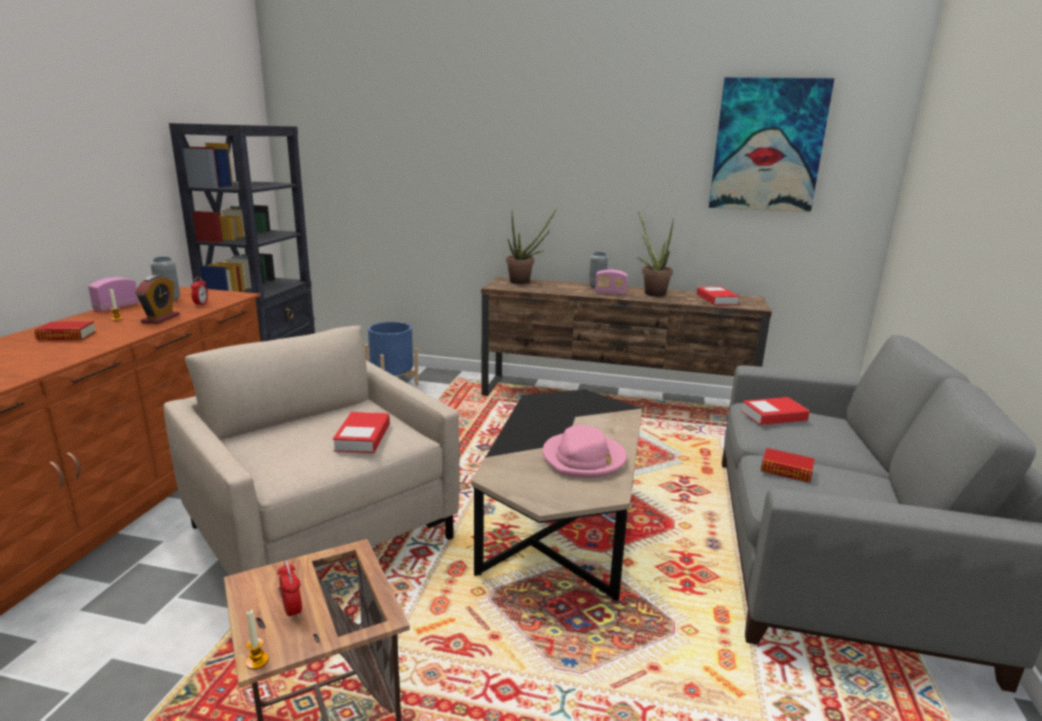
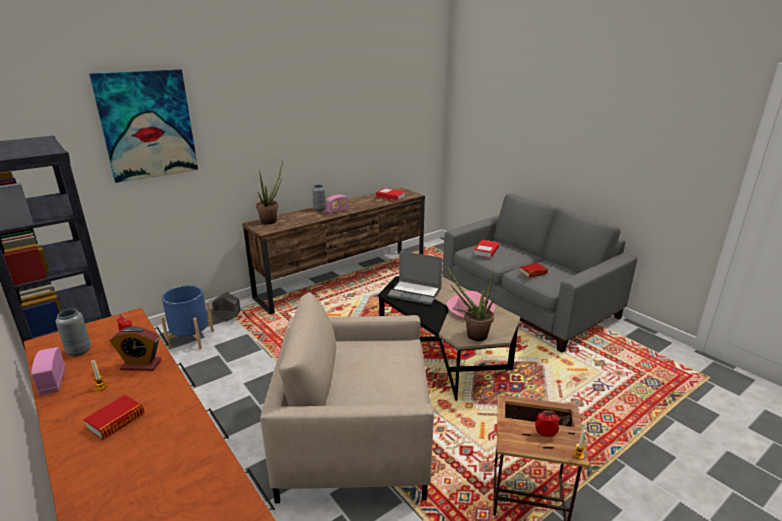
camera: 50 degrees left, 5 degrees up
alarm clock [135,275,179,324] -> alarm clock turned 135 degrees clockwise [110,326,162,371]
book [333,412,390,453] -> none
potted plant [637,211,674,296] -> potted plant moved to [445,266,495,341]
picture [709,77,835,213] -> picture moved to [89,69,198,183]
none -> grey planter [212,292,241,322]
none -> laptop [387,251,443,305]

